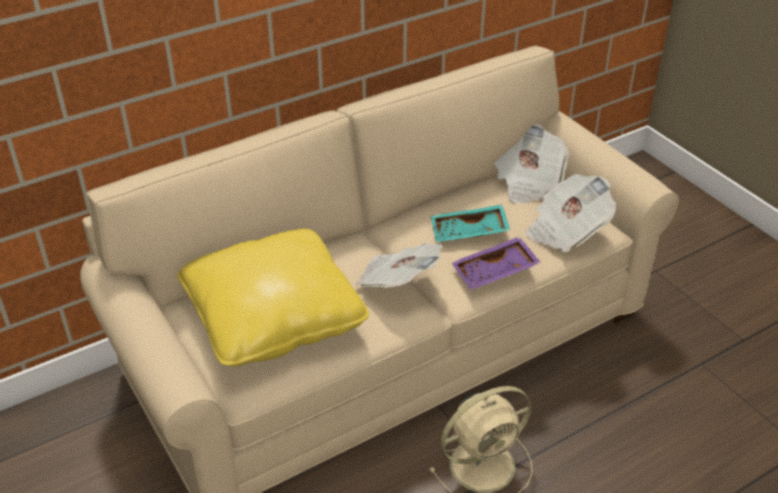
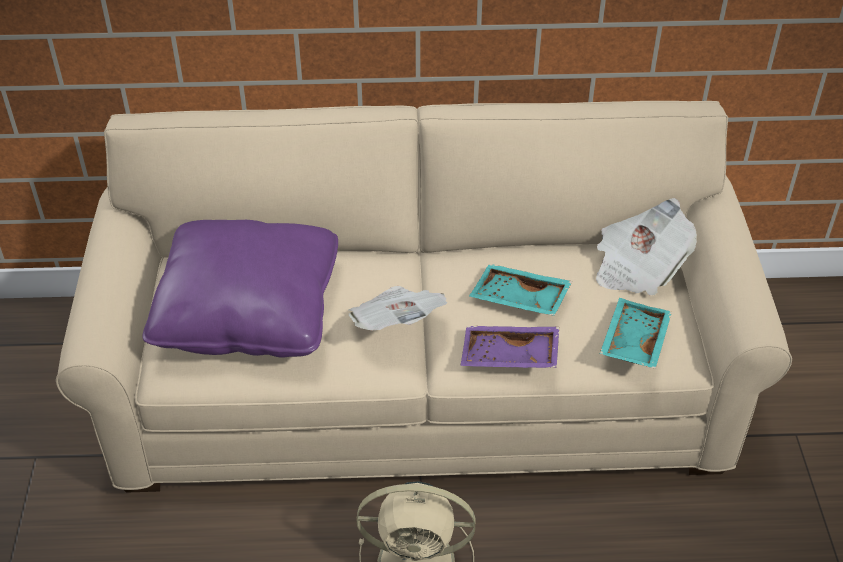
camera: 30 degrees right, 5 degrees up
yellow pillow [177,229,369,367] -> purple pillow [142,220,338,358]
newspaper [526,174,616,252] -> turquoise tray [600,298,672,369]

